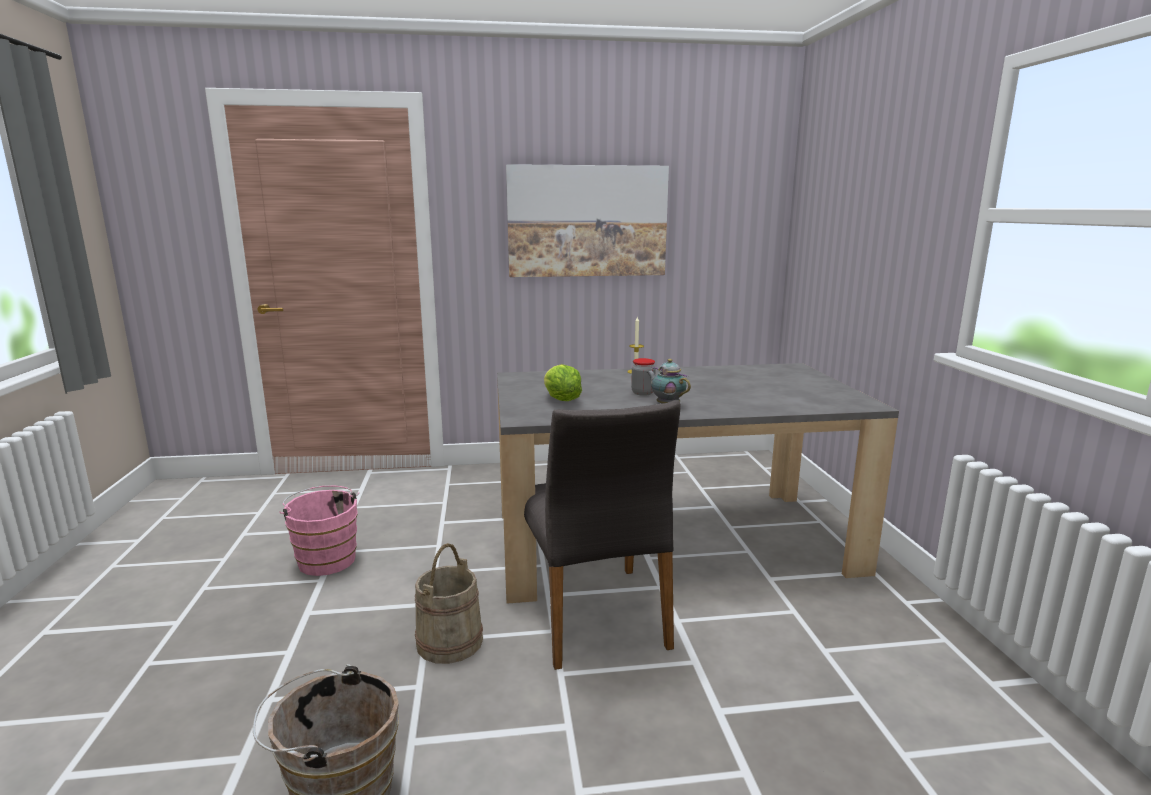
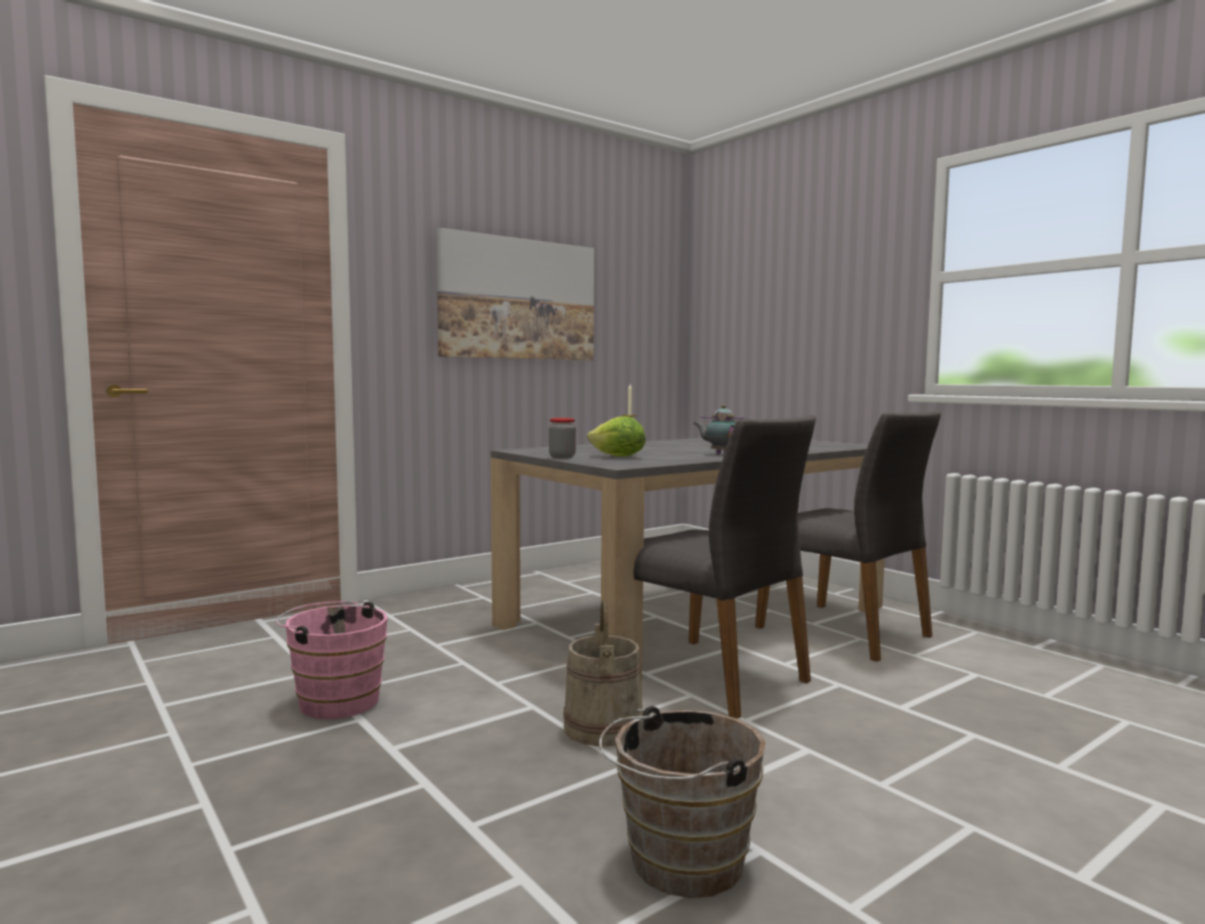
camera: 30 degrees left, 10 degrees down
jar [631,358,656,396] -> jar moved to [549,418,576,458]
none -> grey chair [755,410,941,661]

